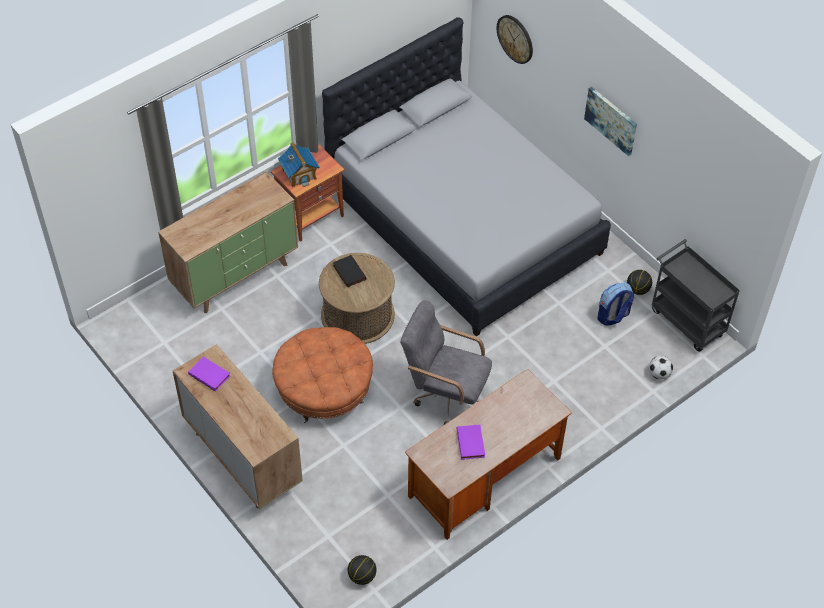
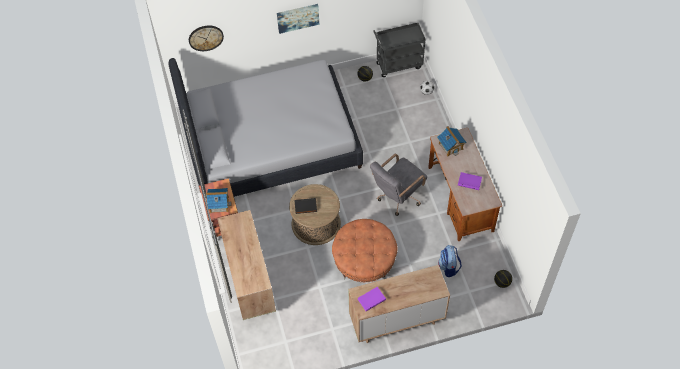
camera: 65 degrees left, 5 degrees up
backpack [597,282,634,326] -> backpack moved to [438,245,462,277]
none -> toy house [437,126,467,157]

